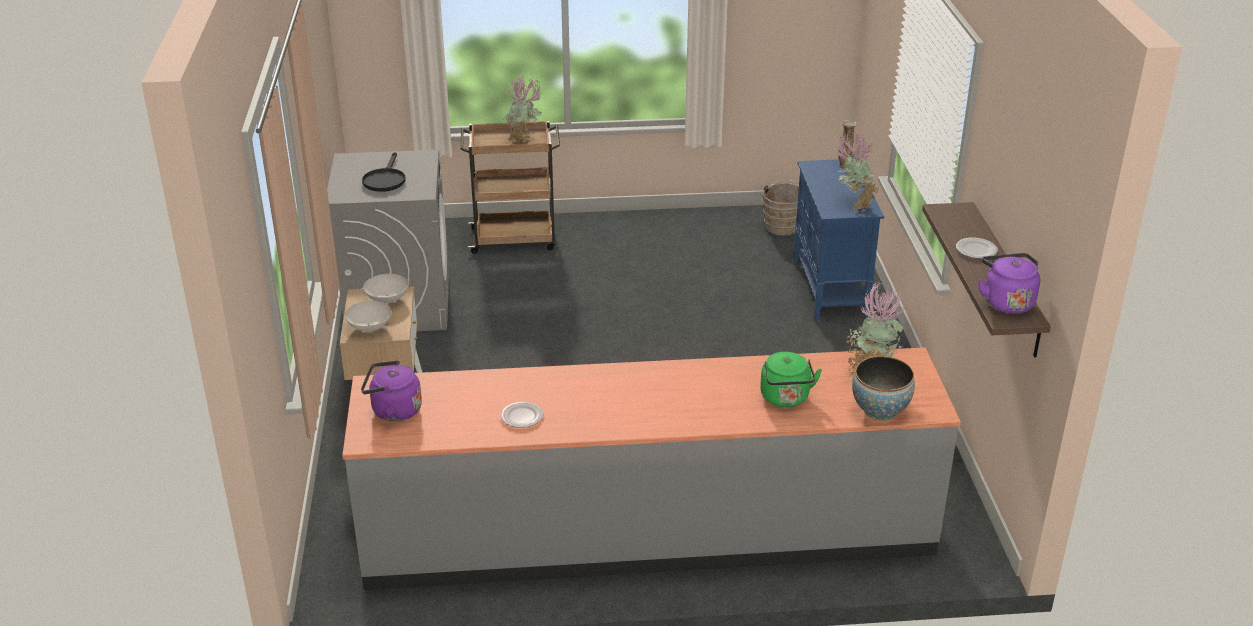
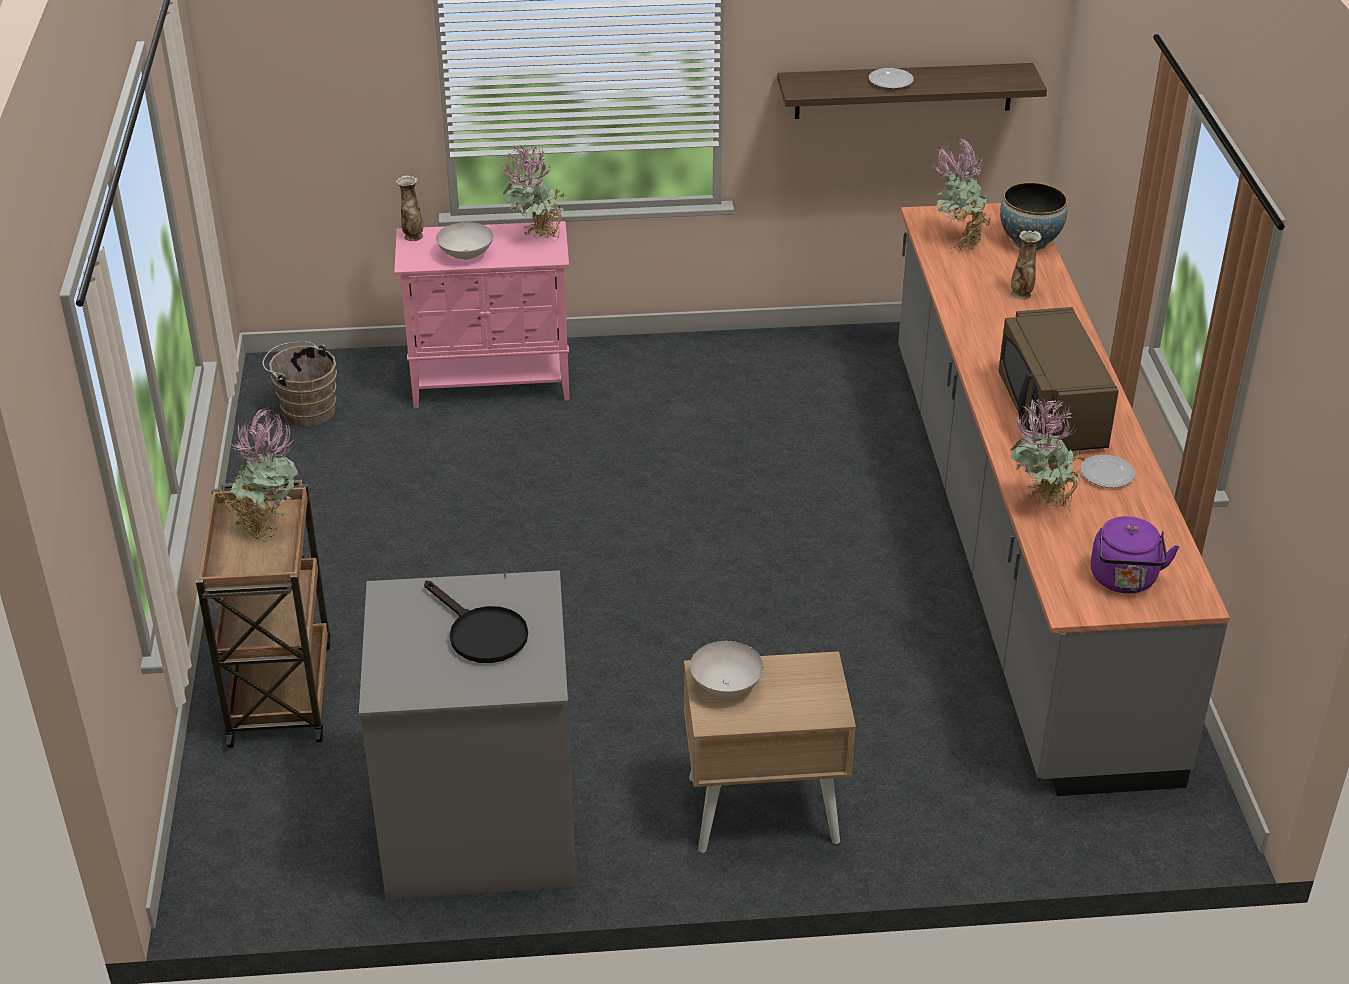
camera: 90 degrees left, 5 degrees up
white bowl [345,301,392,332] -> white bowl moved to [436,222,493,260]
black frying pan [362,152,405,192] -> black frying pan turned 45 degrees clockwise [424,581,528,663]
green kettle [760,352,822,407] -> vase [1011,230,1042,300]
blue cabinet [793,159,884,321] -> pink cabinet [394,221,570,408]
purple kettle [978,253,1040,314] -> none
none -> brown microwave [998,307,1119,451]
none -> potted plant [1010,399,1086,512]

